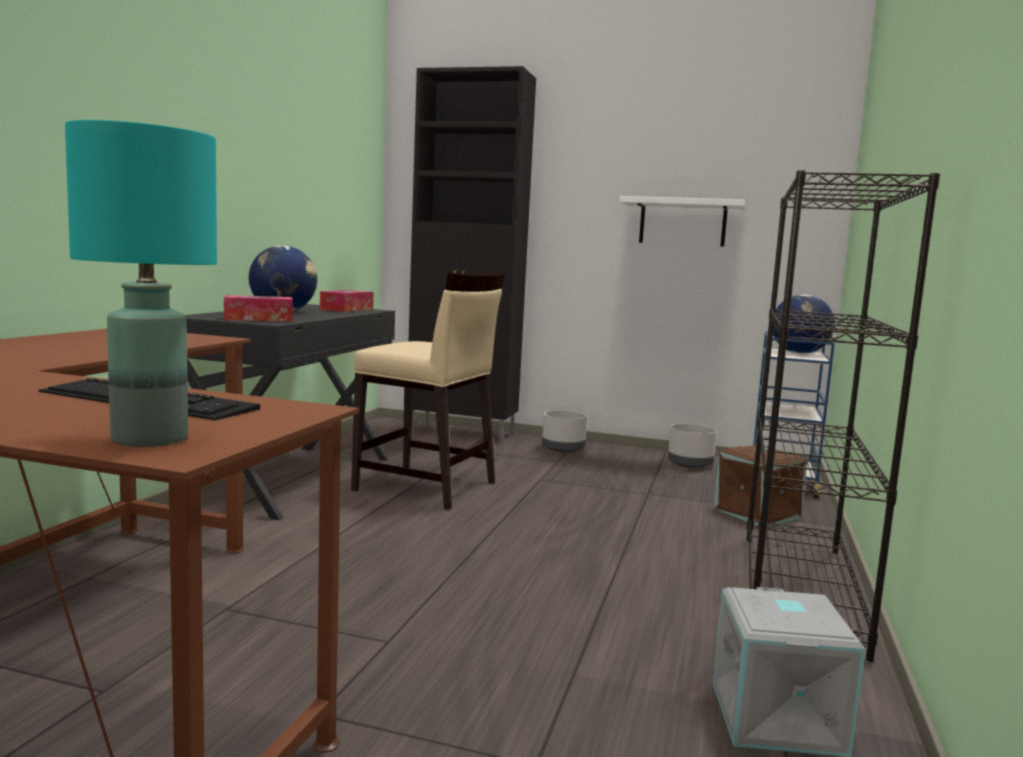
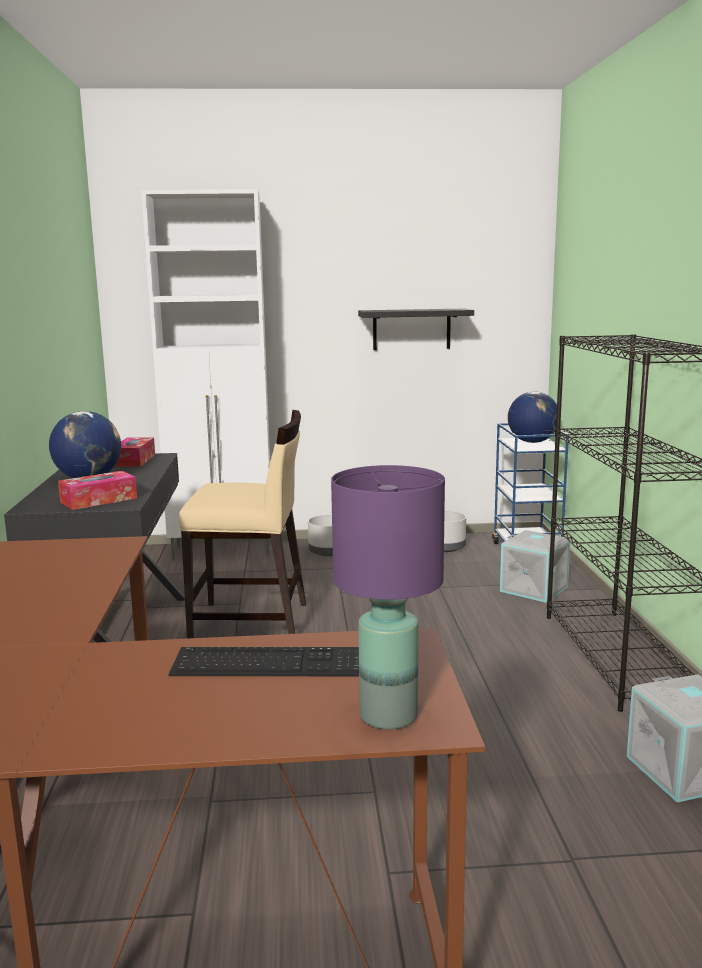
camera: 20 degrees left, 5 degrees up
turquoise table lamp [65,120,217,447] -> purple table lamp [331,465,445,729]
black cabinet [408,66,536,443] -> white cabinet [141,189,270,560]
white shelf [620,196,745,247] -> black shelf [358,309,474,350]
brown storage box [714,445,807,527] -> grey storage box [500,530,570,603]

